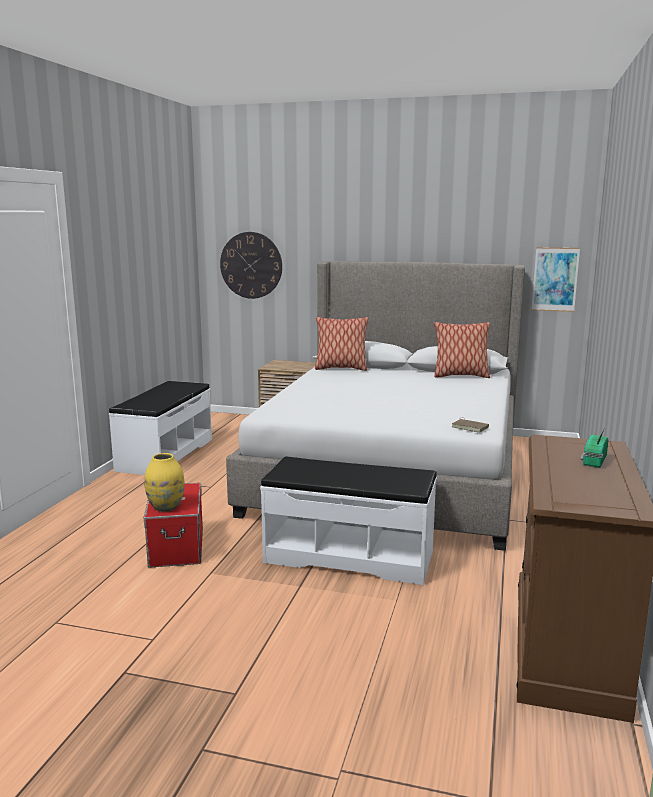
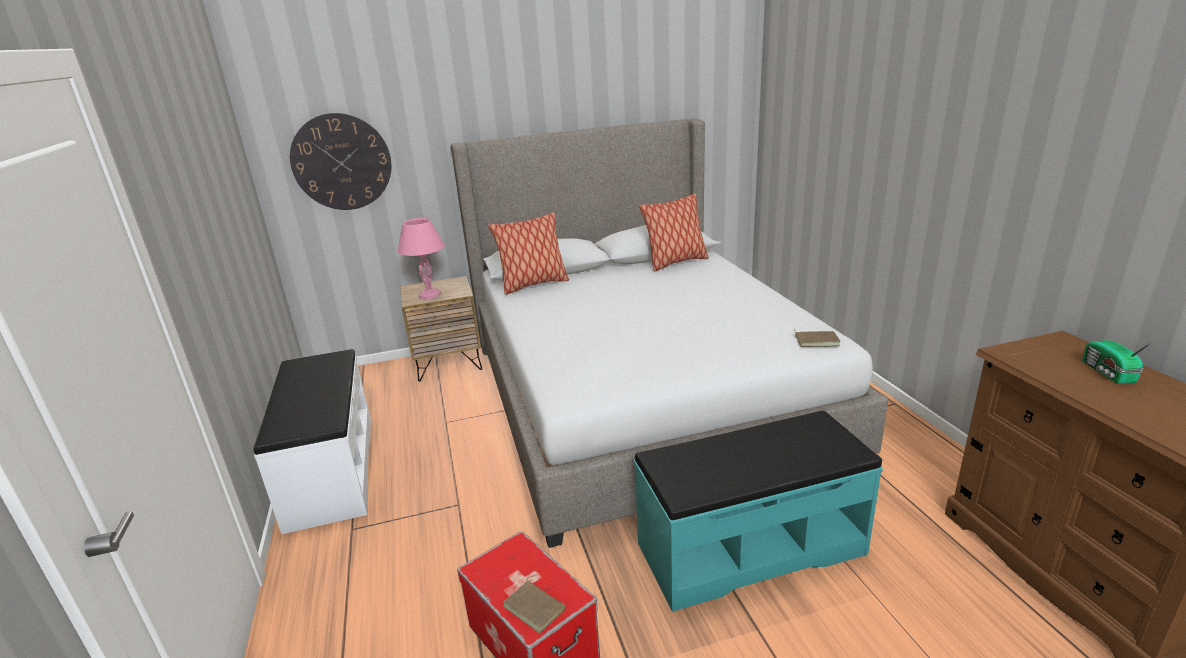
camera: 30 degrees left, 10 degrees up
yellow vase [145,453,185,512] -> brown book [503,574,565,633]
white bench [260,456,437,585] -> turquoise bench [634,410,883,612]
picture [531,247,580,312] -> none
none -> pink table lamp [397,218,445,299]

